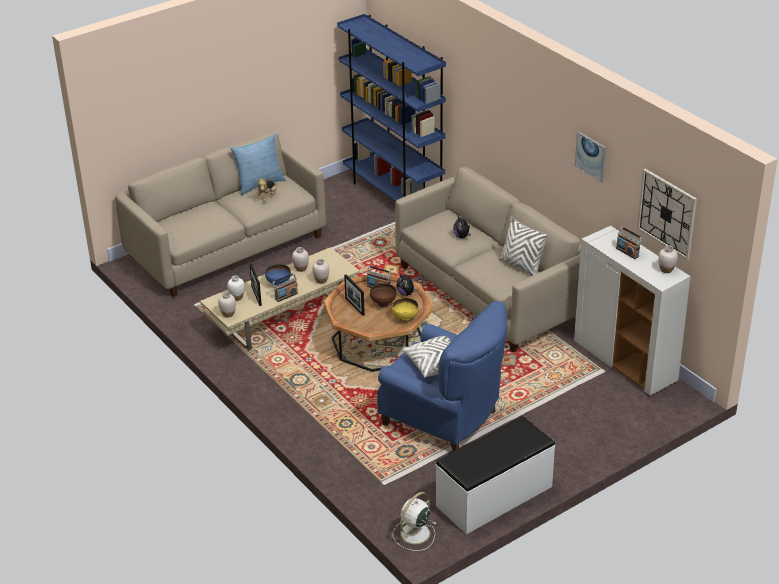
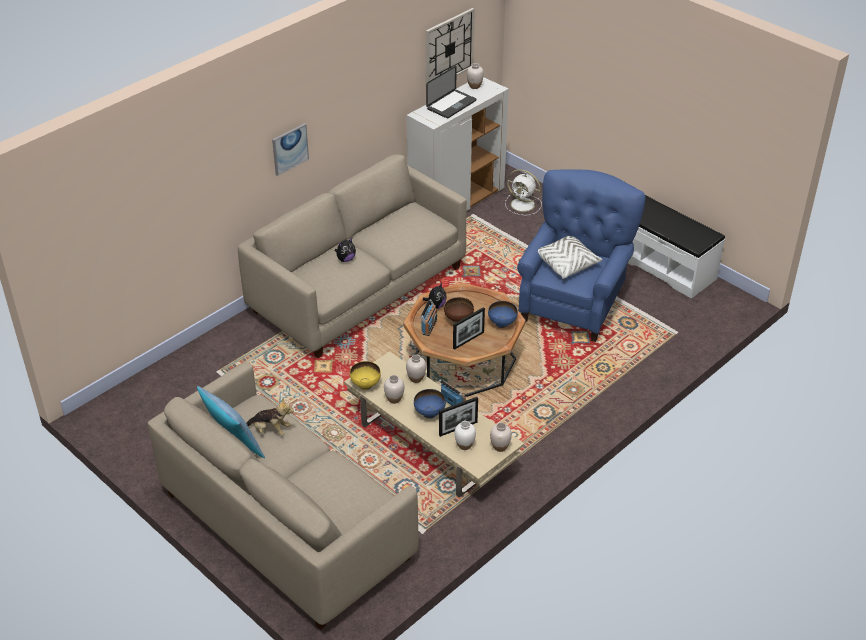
camera: 100 degrees left, 5 degrees up
blue bookcase [337,14,446,202] -> none
yellow bowl [392,298,419,322] -> yellow bowl moved to [350,361,381,390]
white fan [393,492,436,551] -> white fan moved to [505,169,542,216]
white pillow [499,217,548,276] -> none
picture [575,132,606,183] -> picture moved to [272,123,309,176]
radio [616,227,643,259] -> laptop [426,66,476,118]
none -> blue bowl [488,301,518,328]

